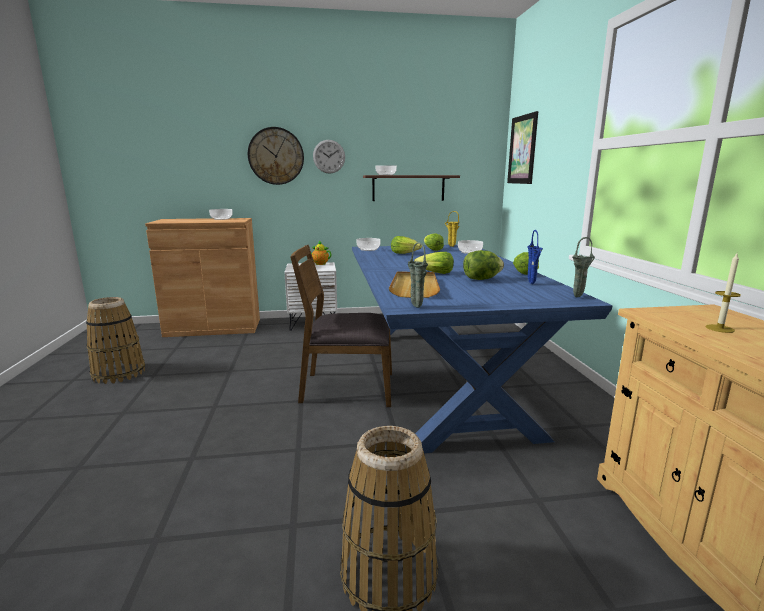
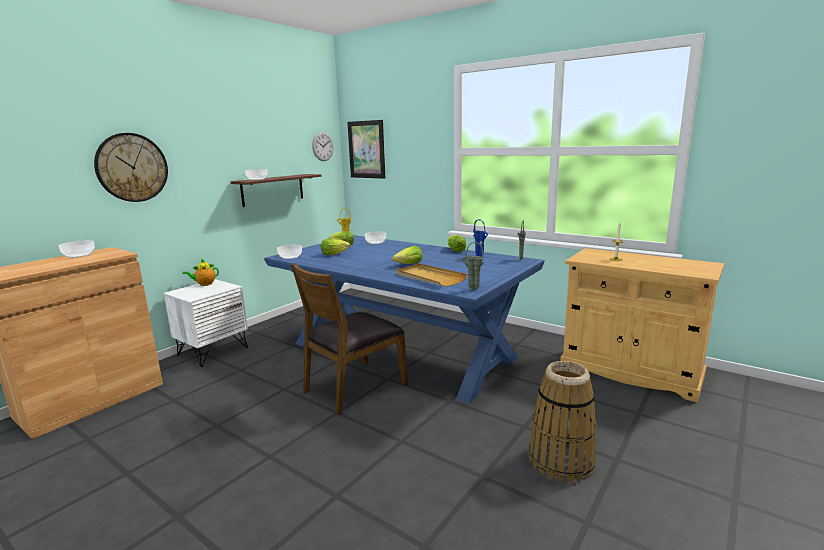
camera: 45 degrees left, 0 degrees up
basket [86,297,145,384] -> none
wall clock [313,140,345,174] -> wall clock moved to [312,132,334,161]
lettuce [463,250,504,280] -> none

